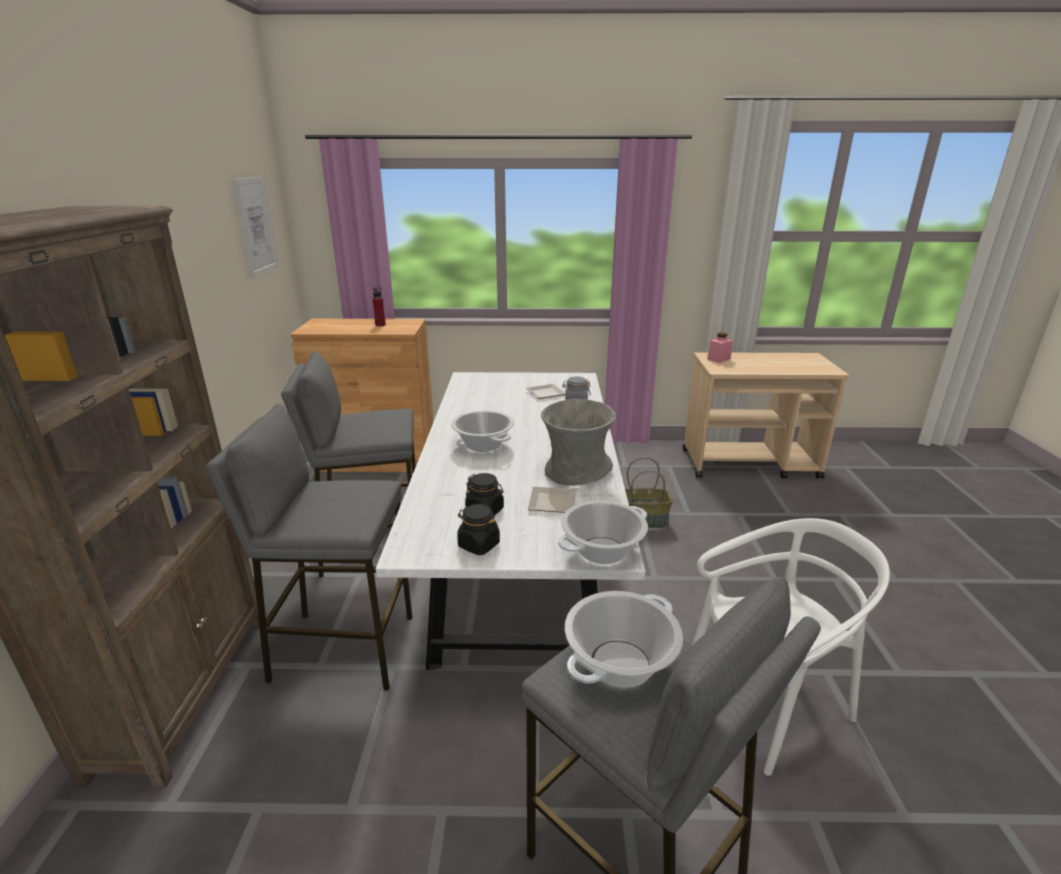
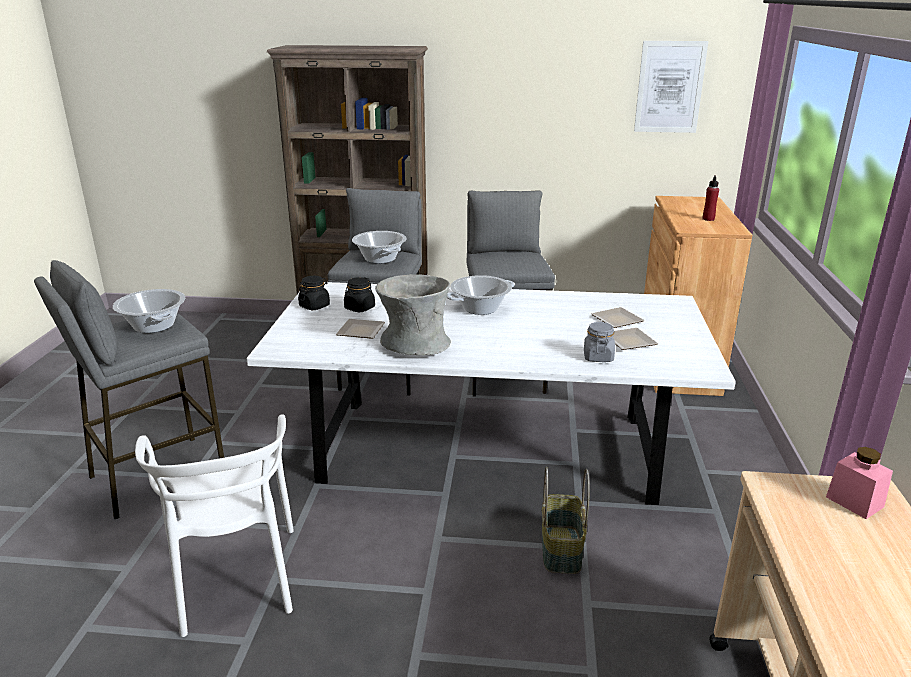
camera: 95 degrees right, 0 degrees up
cooking pot [558,500,648,564] -> cooking pot moved to [352,231,406,264]
none -> plate [591,307,645,328]

